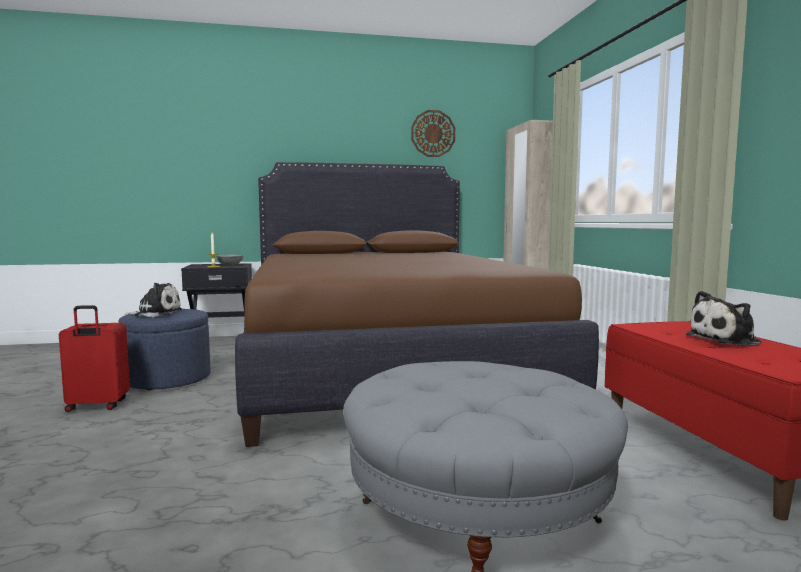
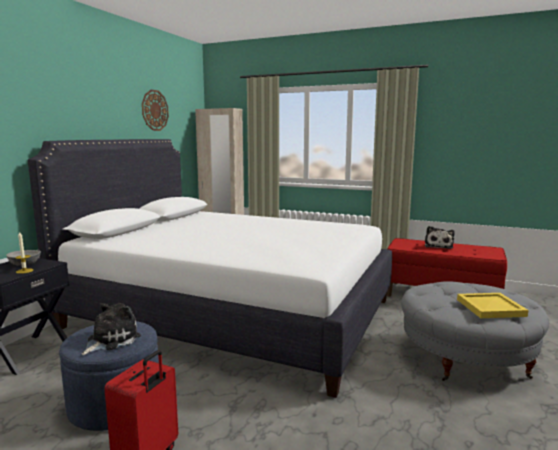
camera: 55 degrees left, 5 degrees up
brown bed [235,162,599,447] -> white bed [28,139,392,398]
none -> yellow tray [457,293,529,318]

